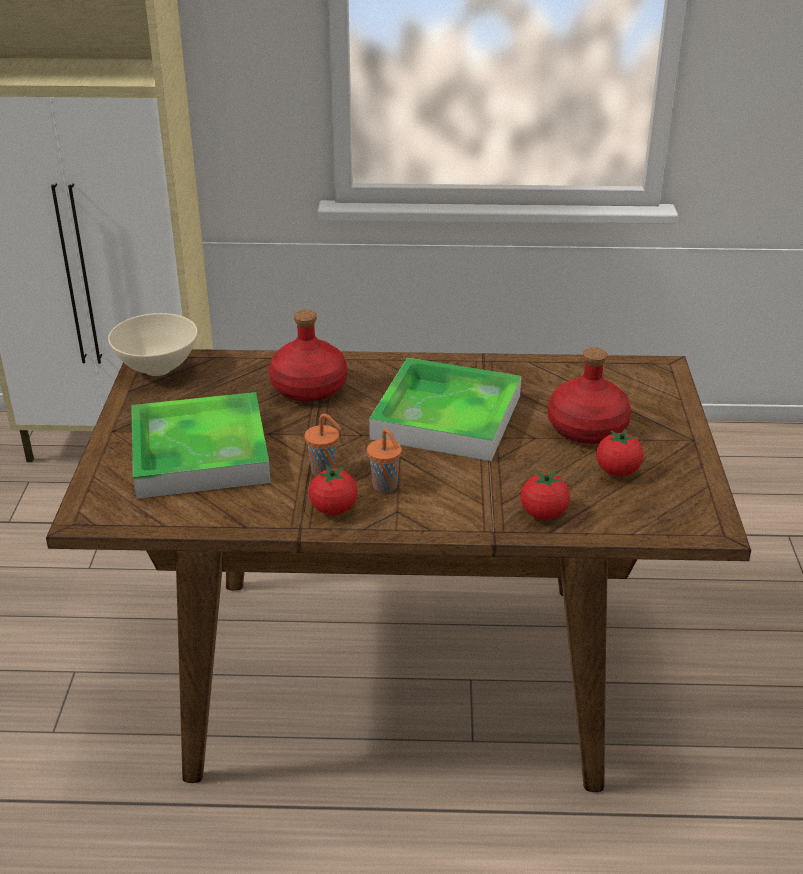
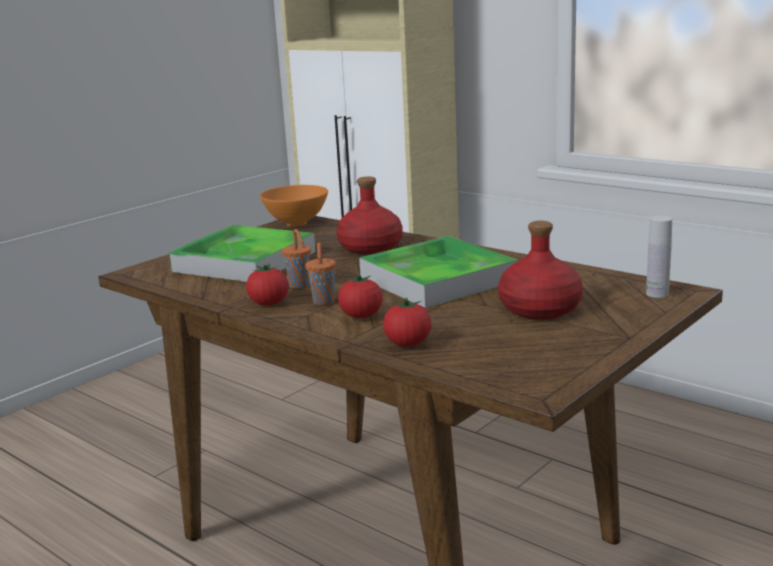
camera: 40 degrees right, 15 degrees down
beige bowl [108,313,198,376] -> orange bowl [260,185,328,226]
tomato [596,429,644,477] -> tomato moved to [338,274,383,318]
none -> white bottle [646,216,672,298]

